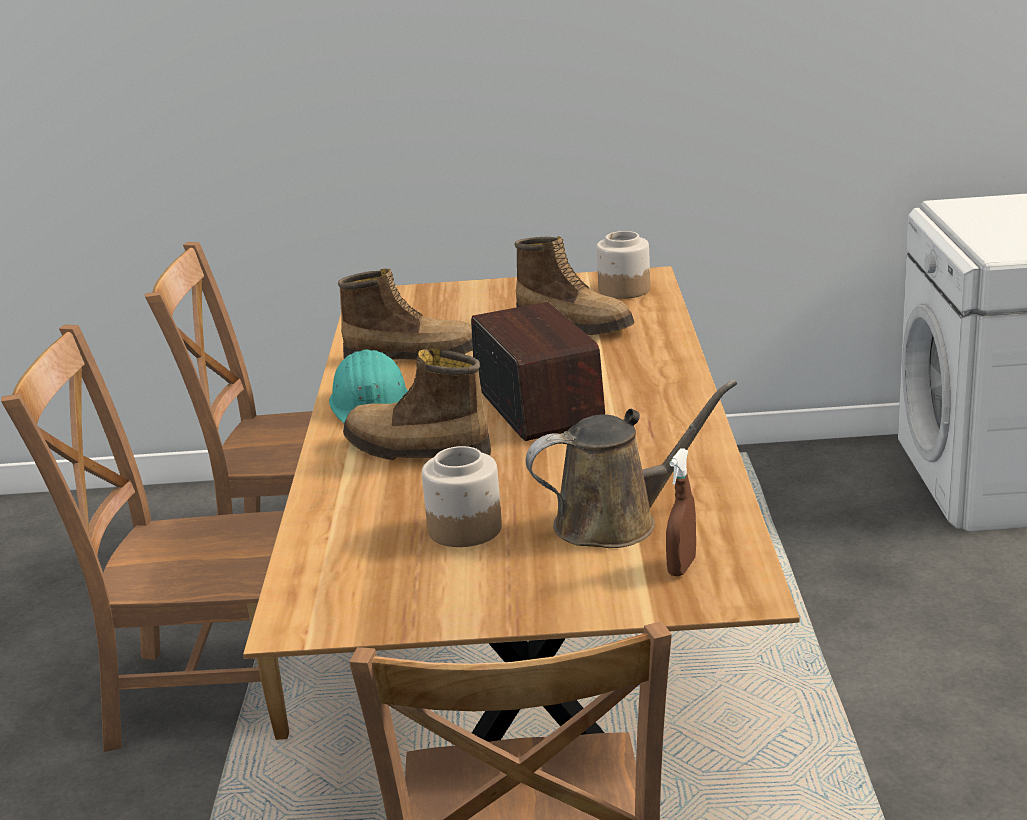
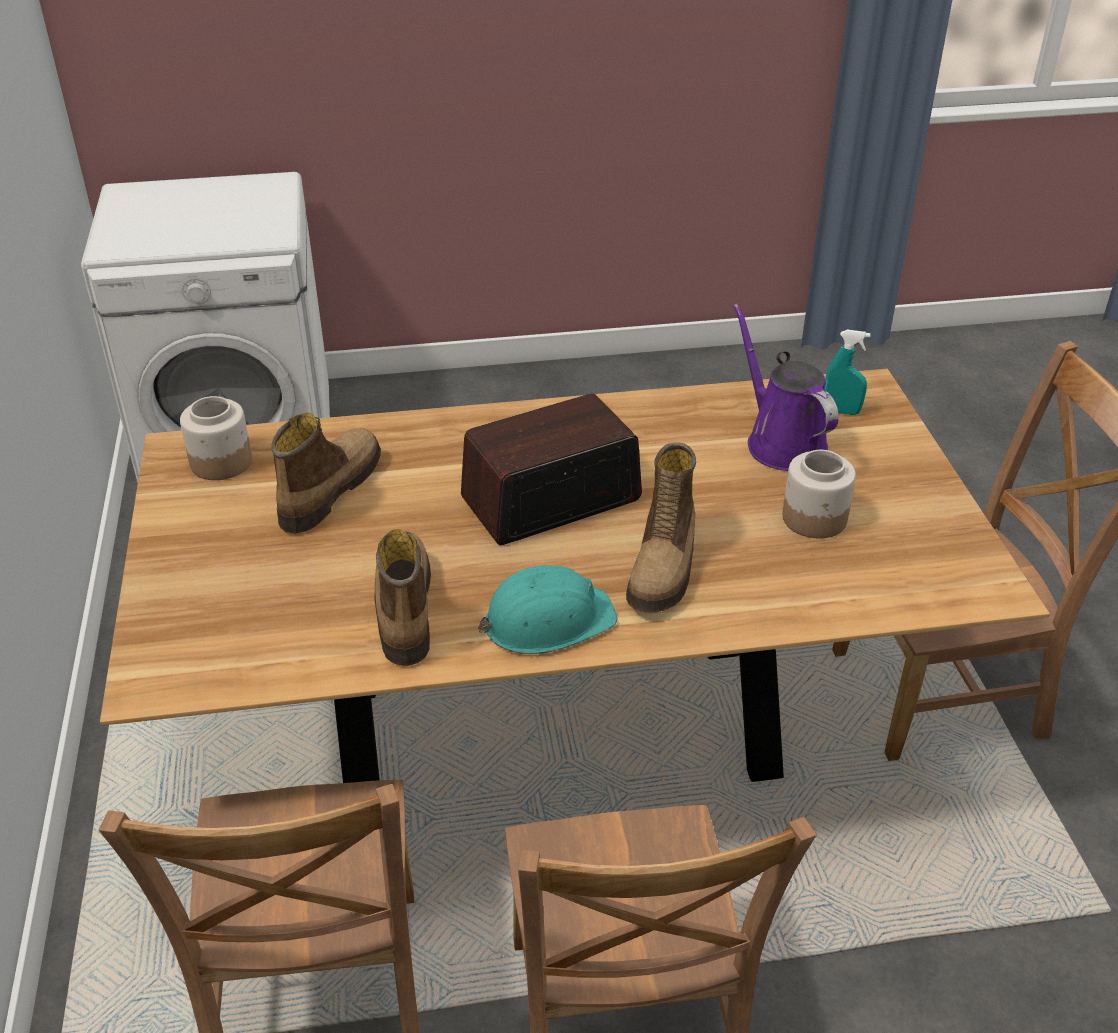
camera: 100 degrees left, 15 degrees up
brown watering can [525,380,737,548] -> purple watering can [733,304,839,471]
brown spray bottle [666,448,696,576] -> turquoise spray bottle [825,329,871,415]

